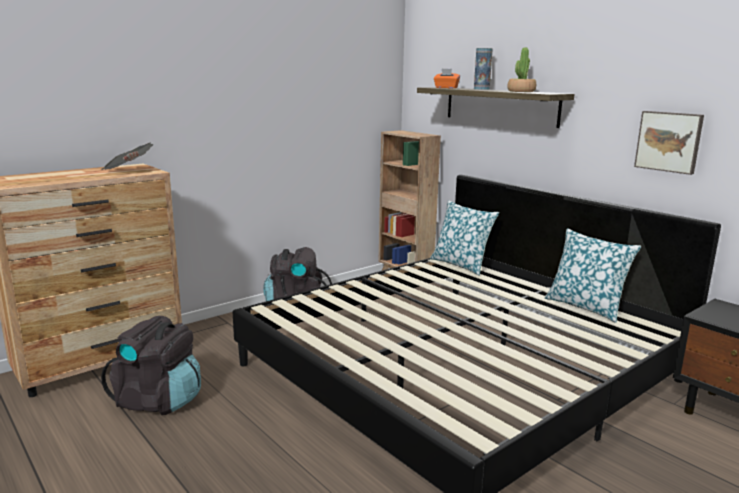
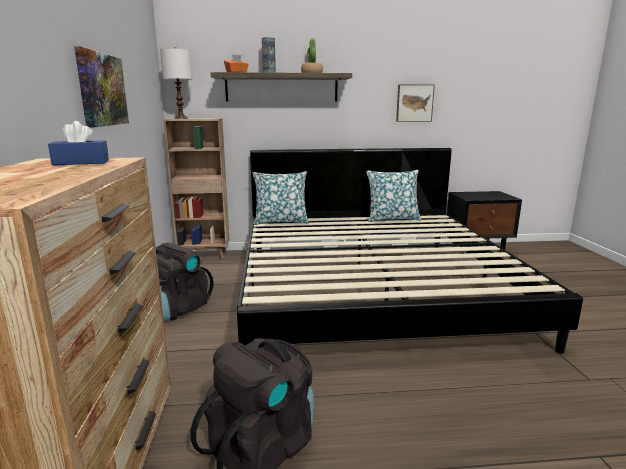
camera: 55 degrees left, 0 degrees up
newspaper [101,142,153,170] -> blue tissue box [48,121,109,165]
none -> picture [74,46,129,128]
none -> white table lamp [160,47,192,119]

